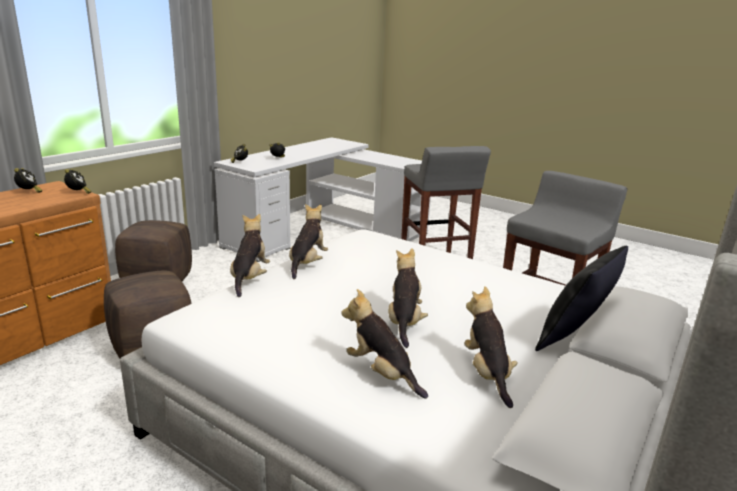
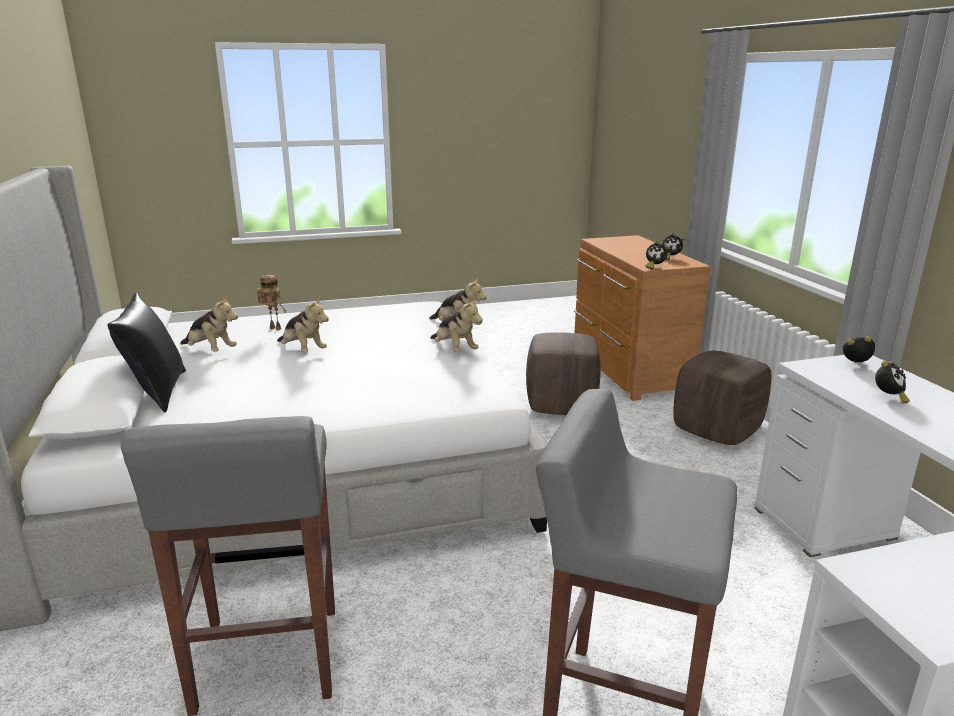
camera: 130 degrees right, 0 degrees up
plush toy [341,289,428,399] -> toy robot [257,275,286,330]

